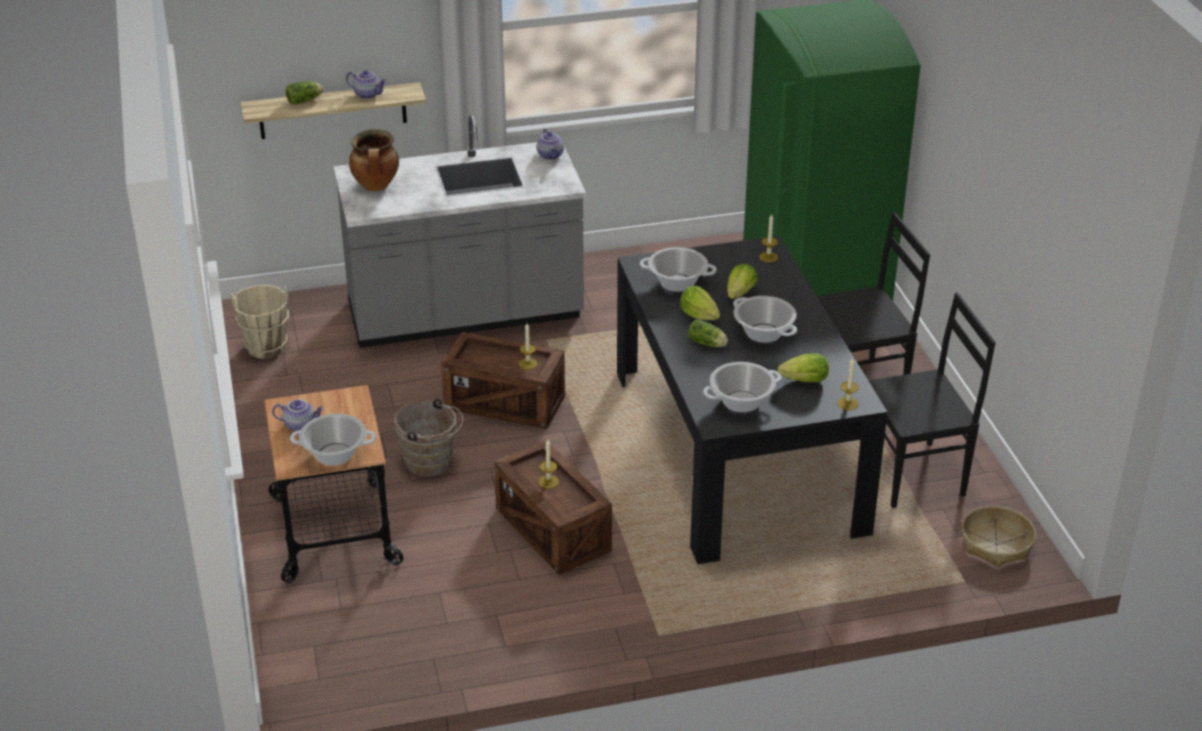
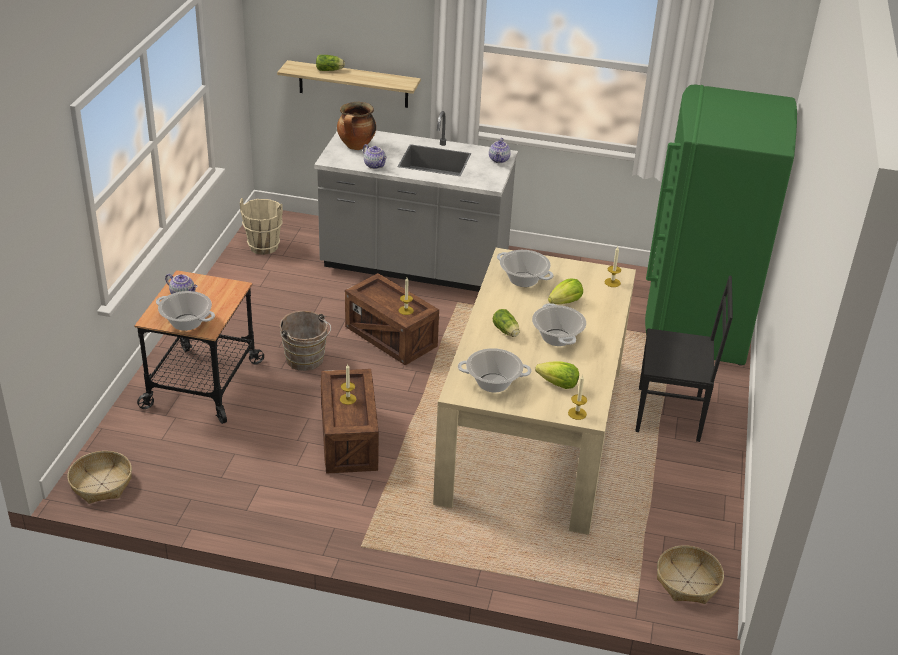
camera: 25 degrees right, 0 degrees up
teapot [346,70,387,99] -> teapot moved to [363,144,387,169]
black dining table [617,236,888,564] -> beige dining table [433,248,636,535]
lettuce [680,286,720,320] -> none
black chair [868,292,996,508] -> none
none -> basket [67,451,132,504]

